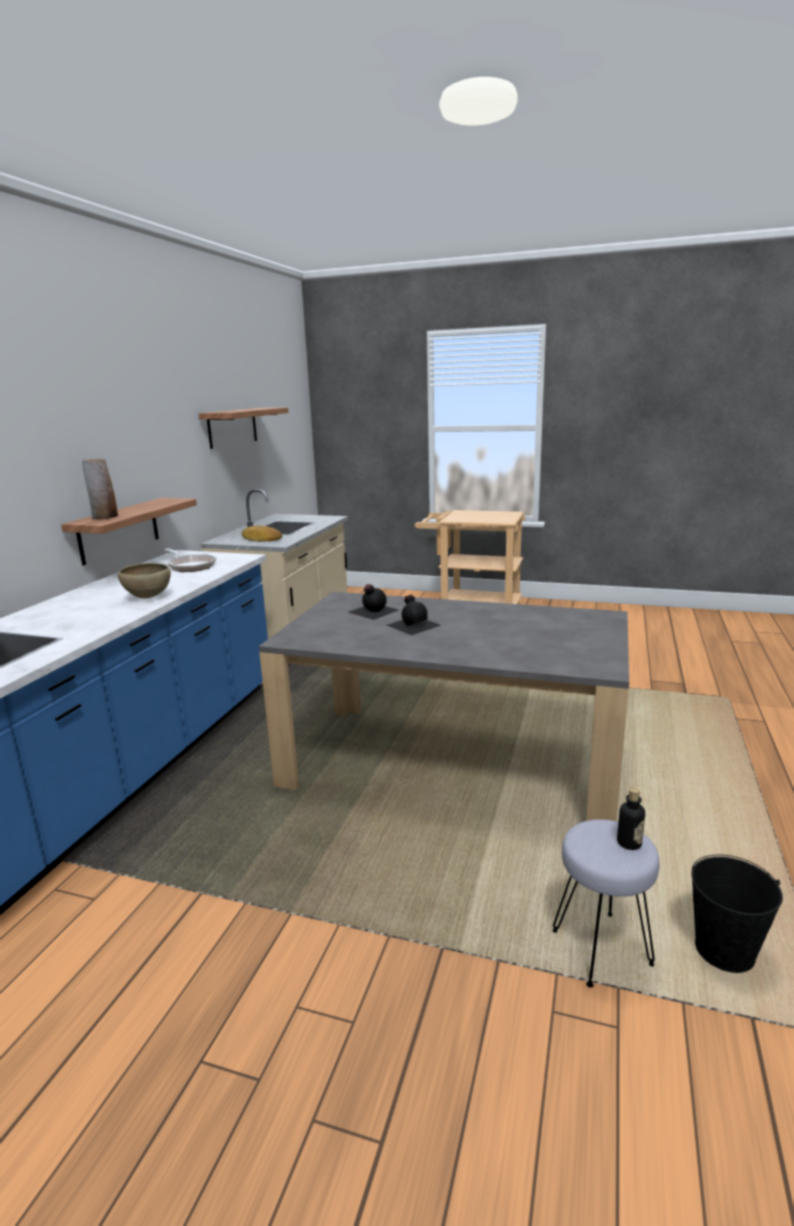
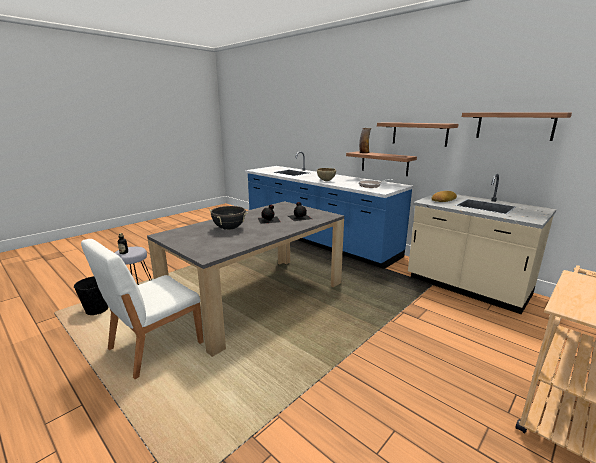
camera: 115 degrees right, 0 degrees up
none -> white chair [81,239,204,379]
none -> black cooking pot [209,206,248,230]
none -> shelf [377,122,459,147]

